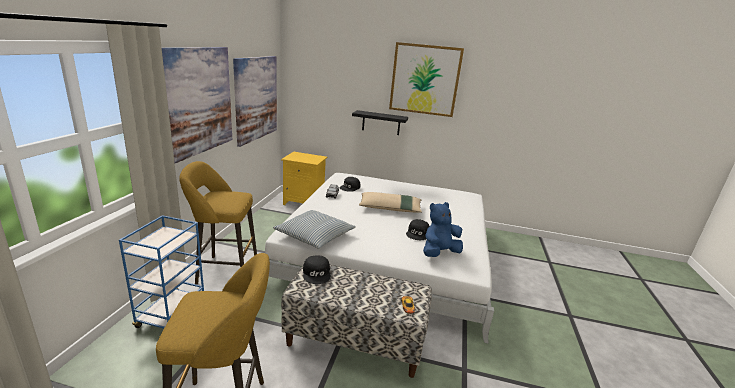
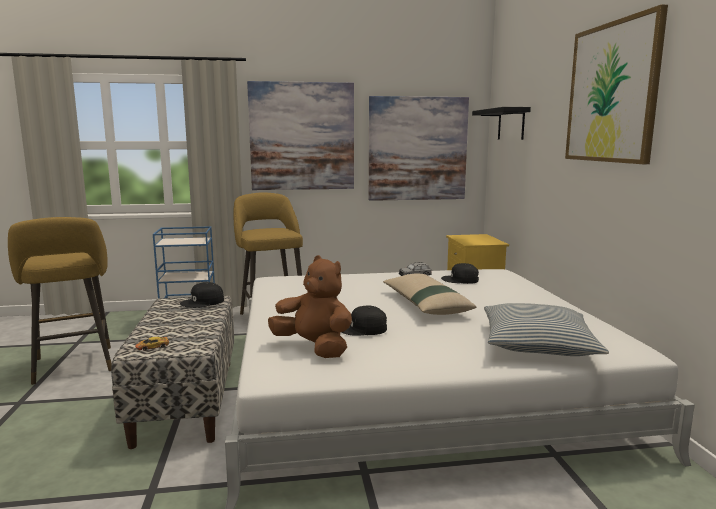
camera: 70 degrees right, 10 degrees down
pillow [273,210,356,249] -> pillow moved to [484,303,609,356]
black shelf [352,110,408,135] -> black shelf moved to [472,107,531,140]
blue plush toy [423,202,463,257] -> brown plush toy [268,255,352,358]

